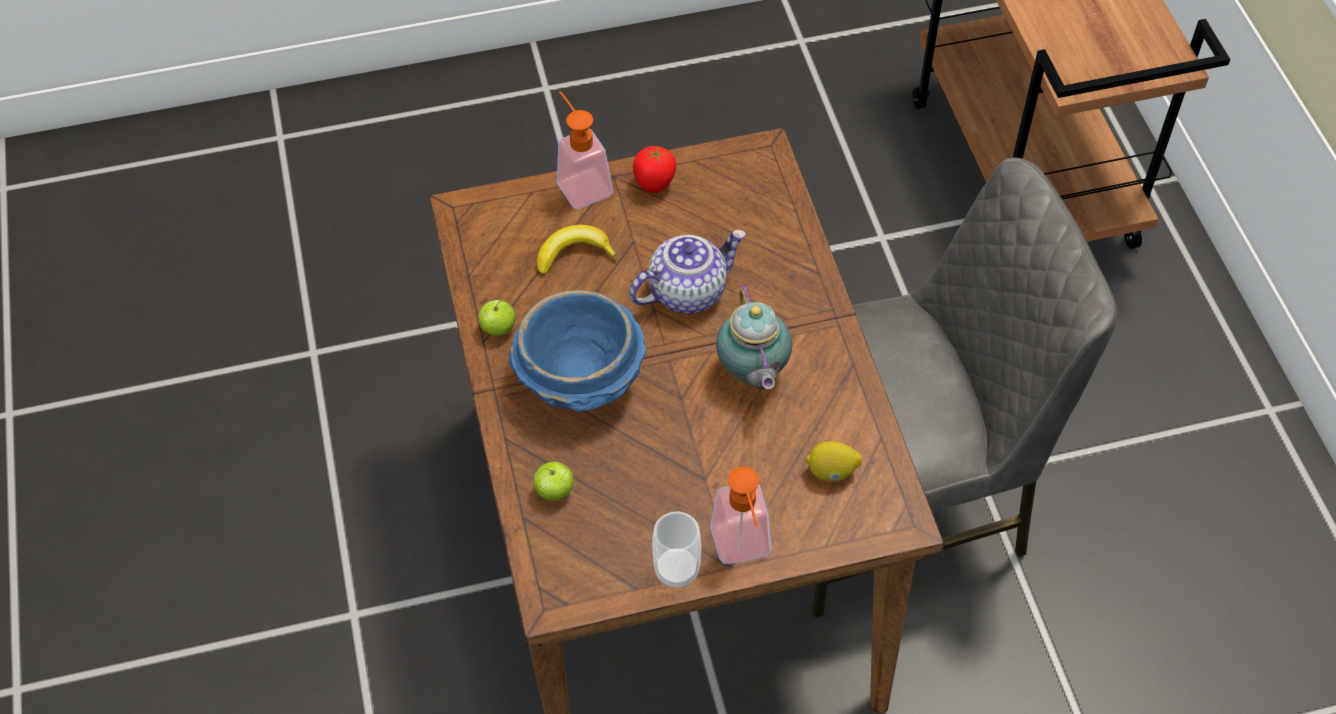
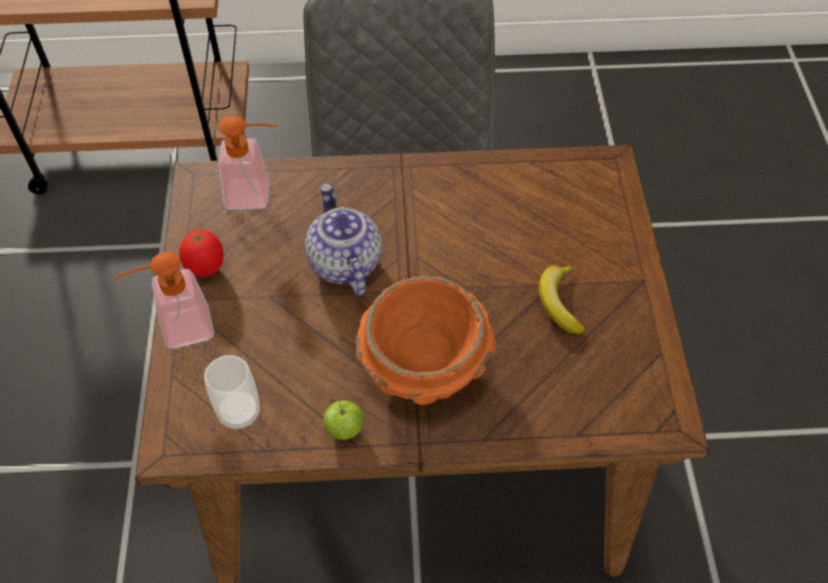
camera: 80 degrees left, 0 degrees up
blue bowl [509,290,646,412] -> orange bowl [356,276,496,405]
apple [534,462,574,501] -> none
banana [537,225,618,275] -> banana moved to [539,266,585,334]
cup [652,511,701,587] -> cup moved to [204,355,260,430]
soap dispenser [710,467,771,564] -> soap dispenser moved to [219,116,278,210]
teapot [716,285,792,389] -> none
lemon [806,441,862,482] -> none

